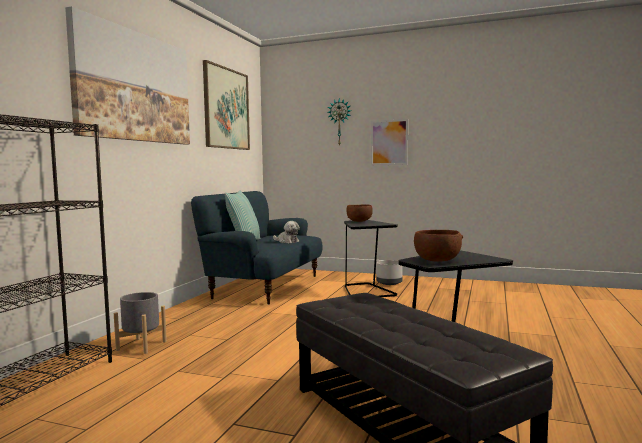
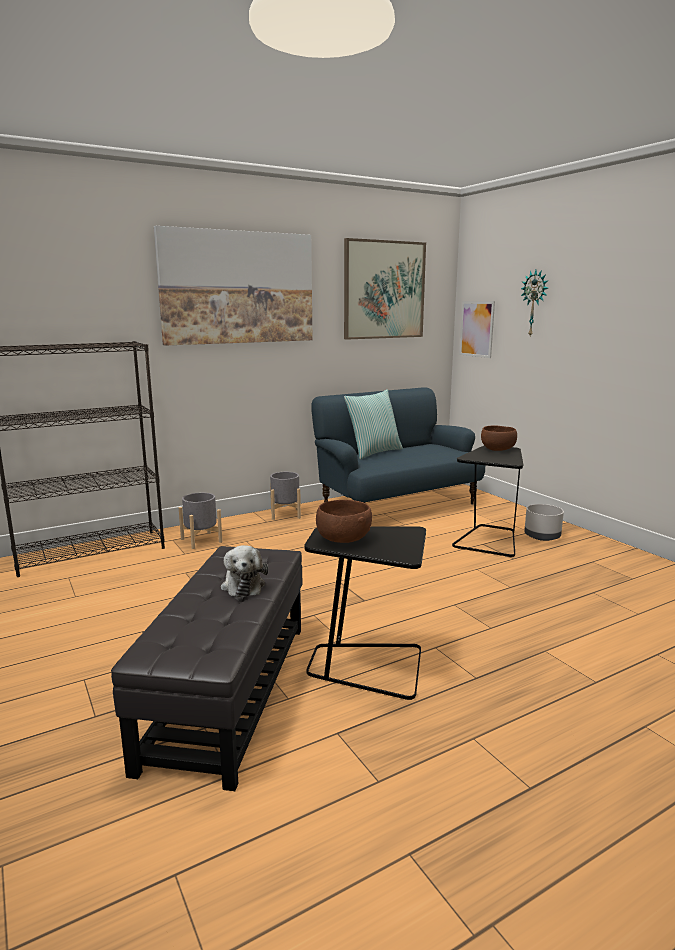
camera: 40 degrees right, 10 degrees up
plush toy [273,221,300,243] -> plush toy moved to [221,545,268,597]
picture [371,119,408,165] -> picture moved to [459,301,495,358]
none -> grey planter [270,472,301,520]

